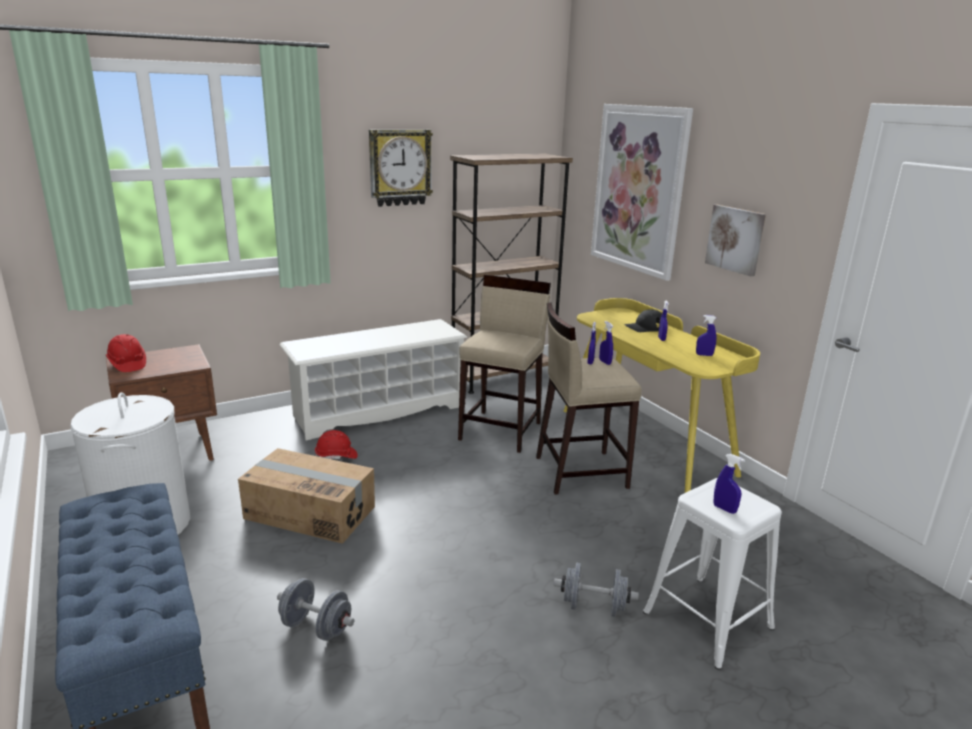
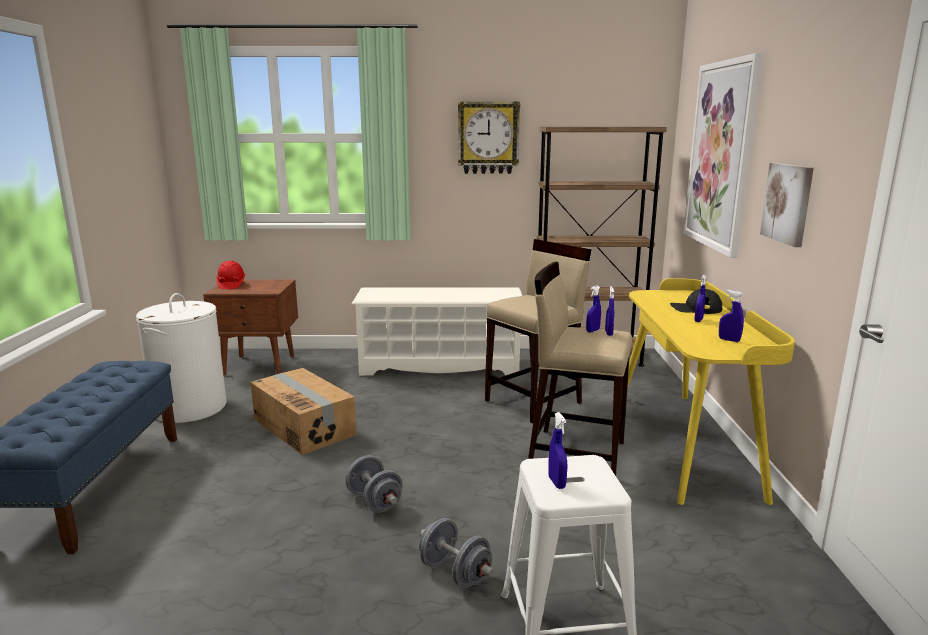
camera: 30 degrees right, 5 degrees down
grey dumbbell [277,578,355,641] -> grey dumbbell moved to [345,455,403,513]
red hard hat [315,430,358,459] -> none

